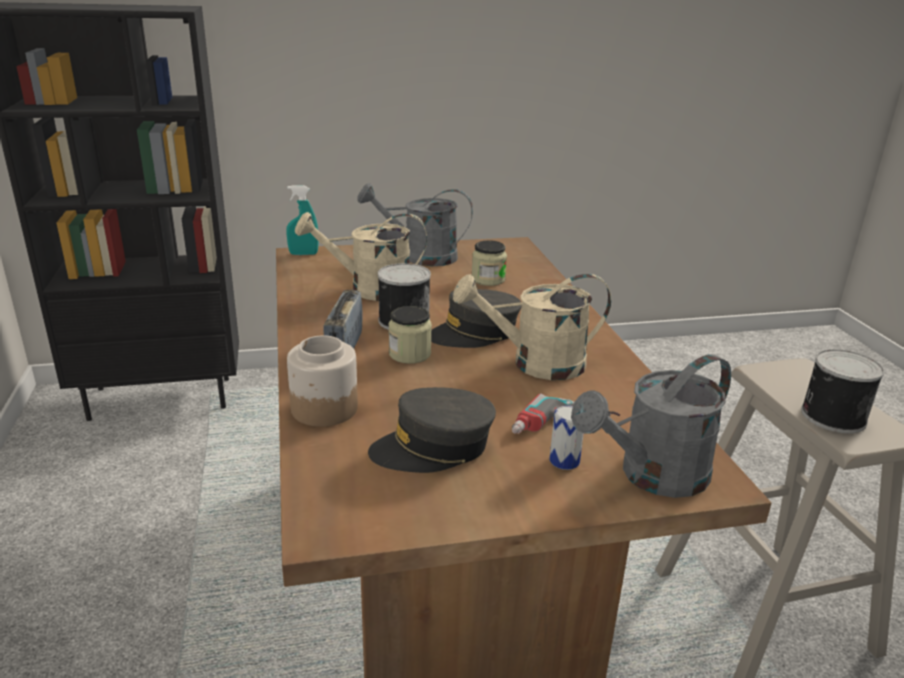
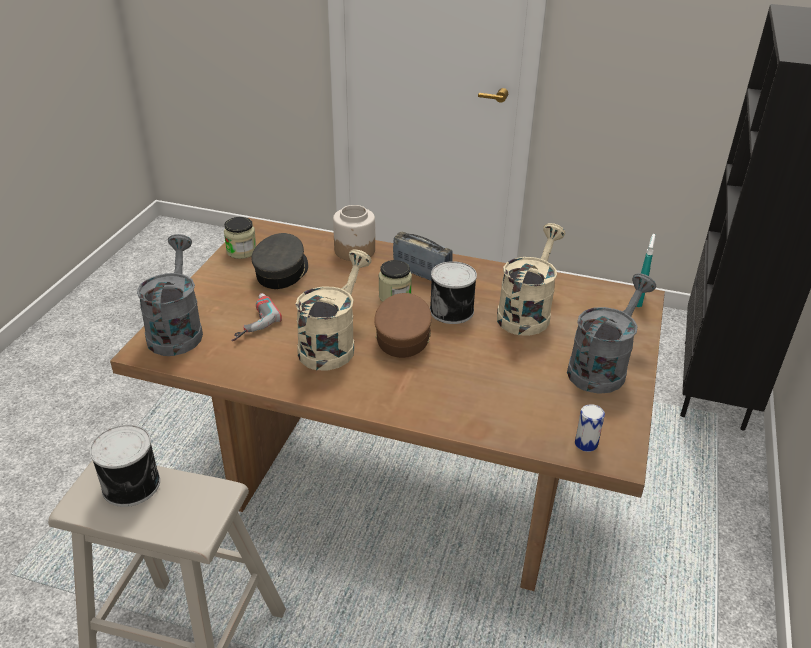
camera: 120 degrees right, 10 degrees up
grey cap [431,289,522,348] -> brown cap [374,293,432,358]
jar [472,240,507,286] -> jar moved to [224,217,256,259]
can [550,405,584,470] -> can moved to [575,404,605,452]

